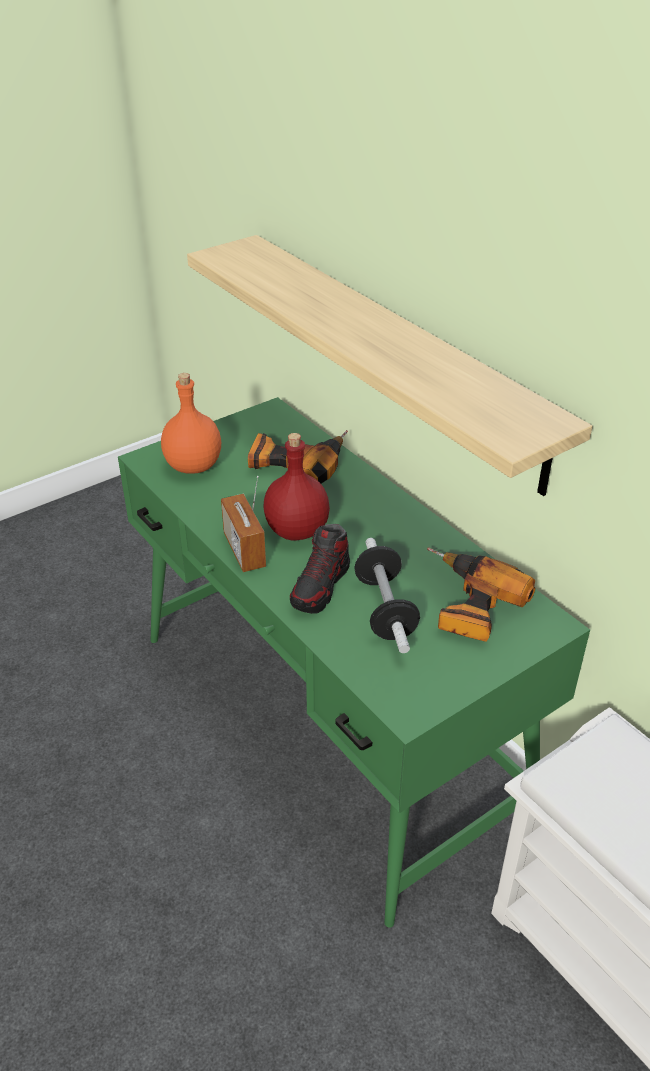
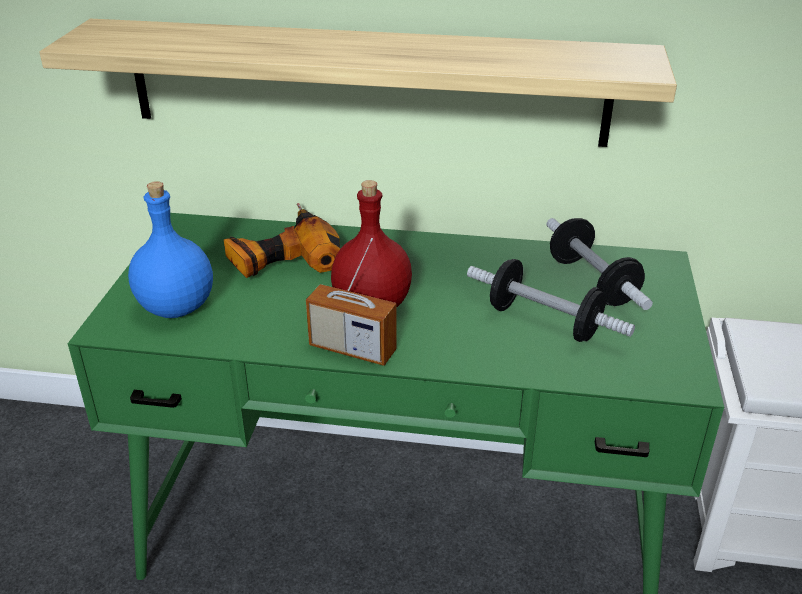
camera: 45 degrees left, 5 degrees down
orange bottle [161,373,221,474] -> blue bottle [128,181,213,318]
shoe [290,524,350,614] -> none
power drill [427,547,535,642] -> dumbbell [546,218,653,310]

